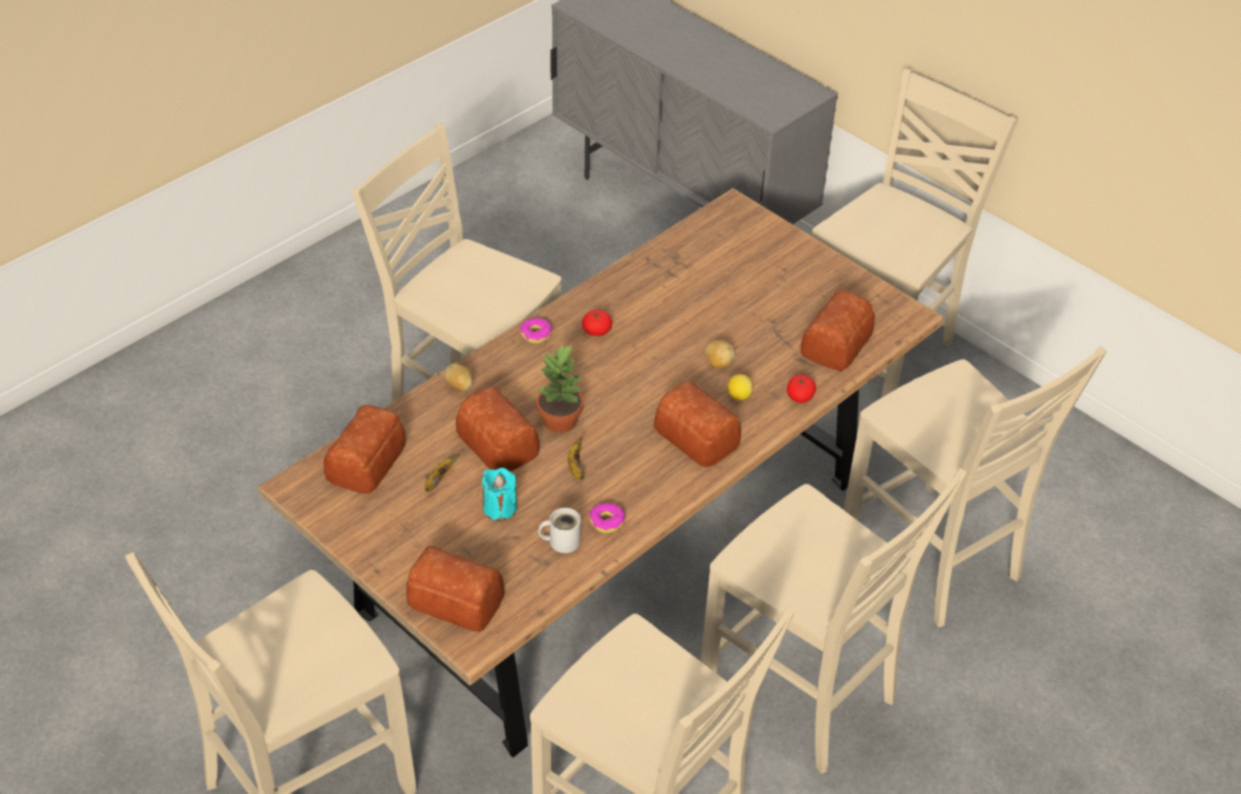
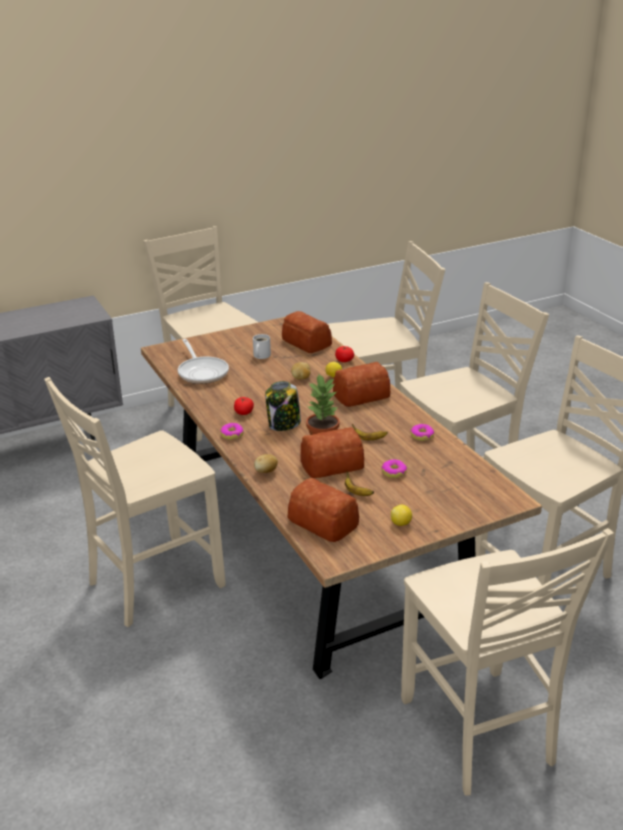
camera: 70 degrees left, 15 degrees down
bread [406,546,505,632] -> none
turquoise candle [482,468,517,521] -> donut [382,459,407,478]
white mug [539,508,581,553] -> white mug moved to [253,334,271,359]
none -> frying pan [178,339,229,384]
none -> jar [265,381,301,431]
none -> lemon [391,505,412,526]

